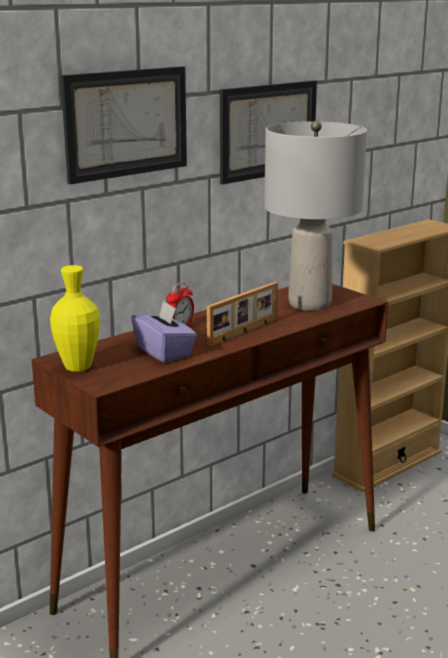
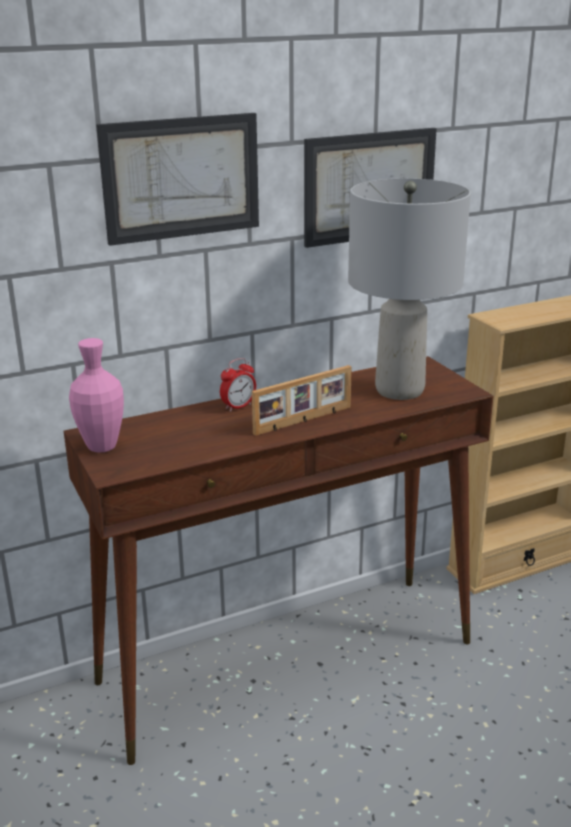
camera: 15 degrees right, 5 degrees up
yellow vase [50,265,100,372] -> pink vase [69,338,124,453]
purple tissue box [131,300,197,363] -> none

